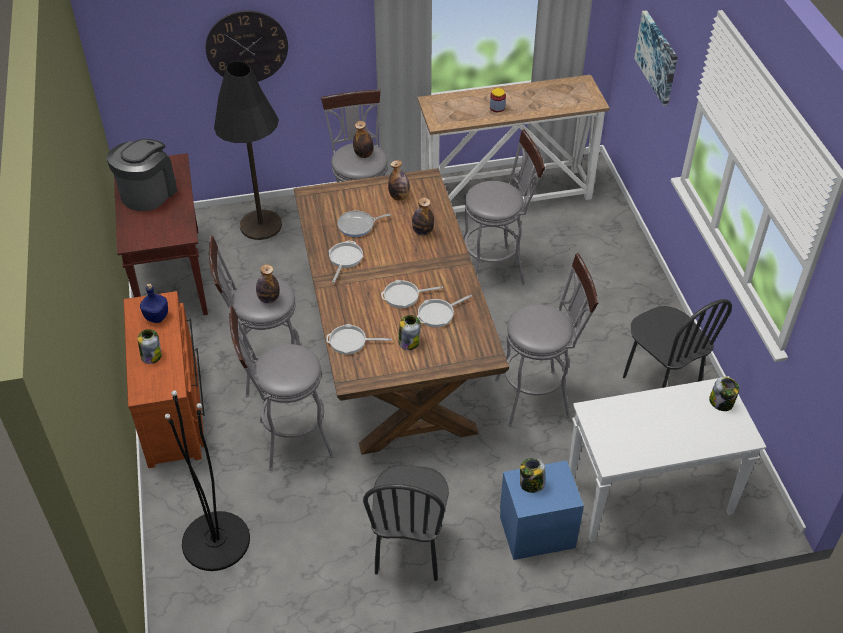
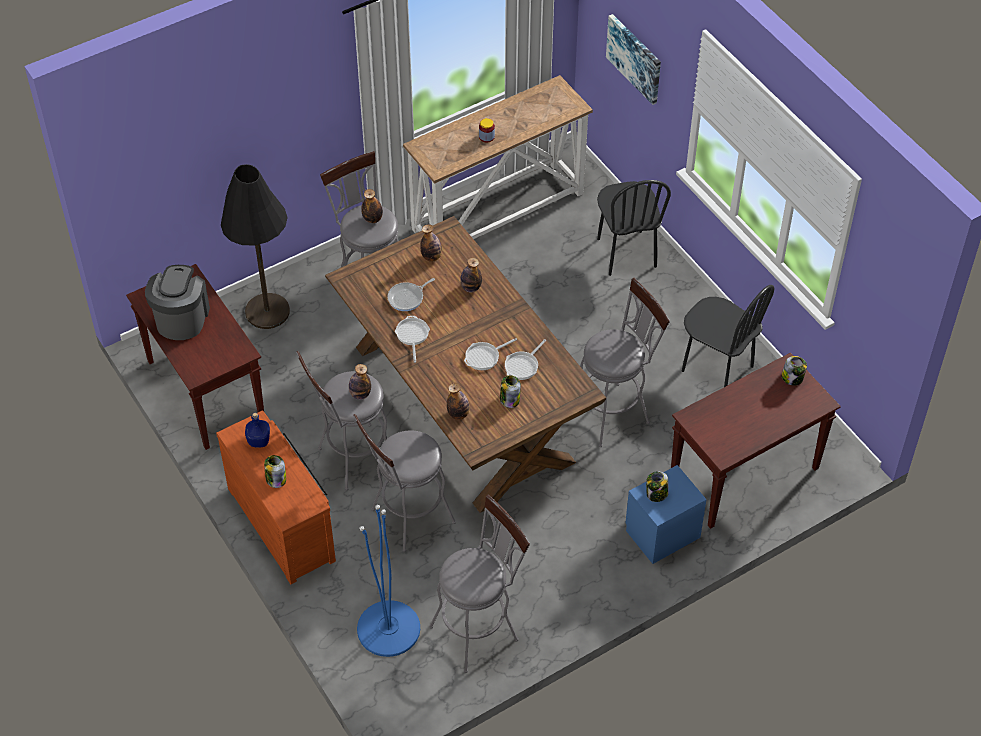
camera: 20 degrees left, 5 degrees up
black floor lamp [165,390,250,571] -> blue floor lamp [357,505,420,657]
wall clock [206,10,288,82] -> none
frying pan [326,324,392,355] -> bottle [447,383,470,420]
black chair [363,465,449,581] -> black chair moved to [597,180,671,276]
grey stool [463,129,545,285] -> grey stool moved to [429,495,530,673]
white console table [569,376,766,542] -> brown console table [671,353,841,529]

